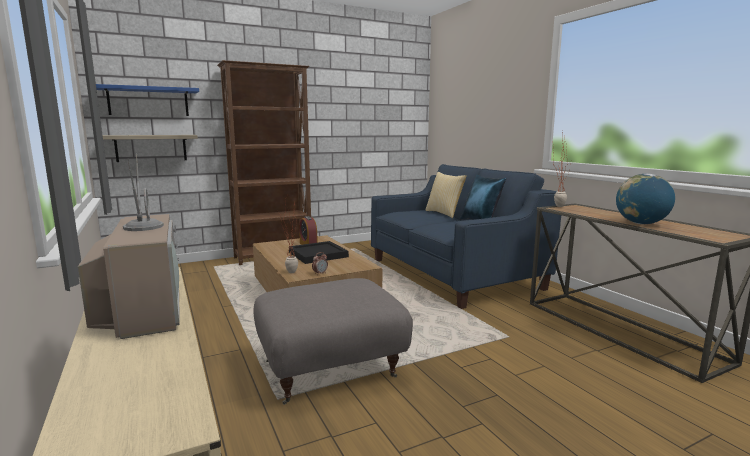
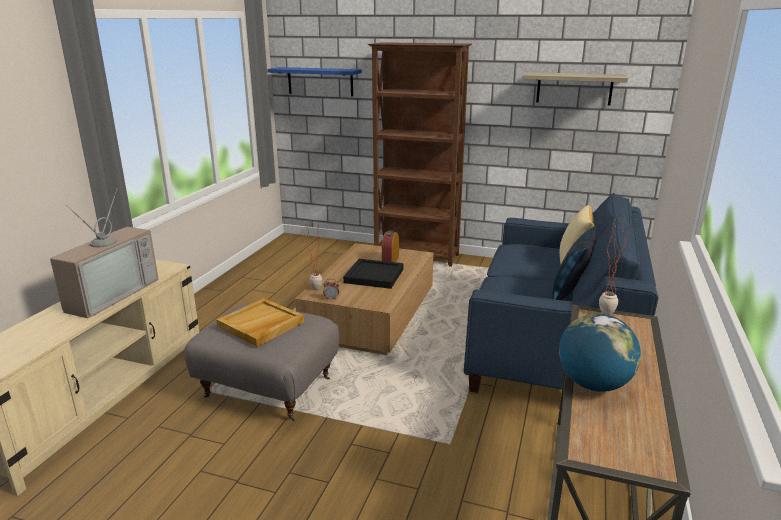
camera: 45 degrees right, 10 degrees up
shelf [103,135,198,162] -> shelf moved to [524,72,628,105]
none -> beige tray [216,298,304,347]

